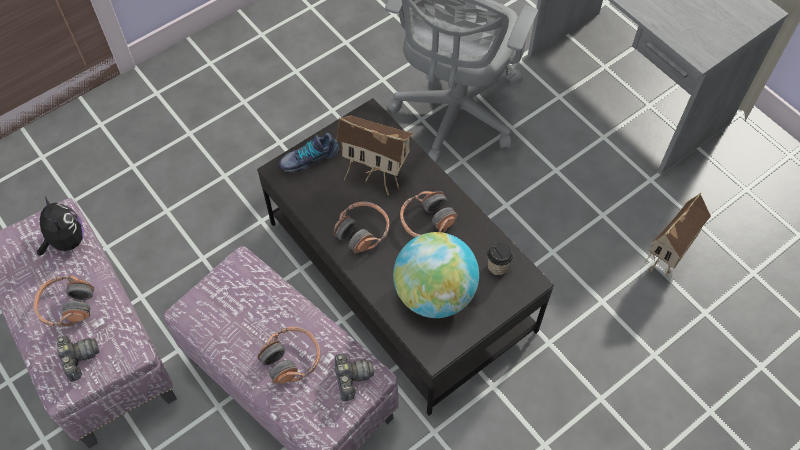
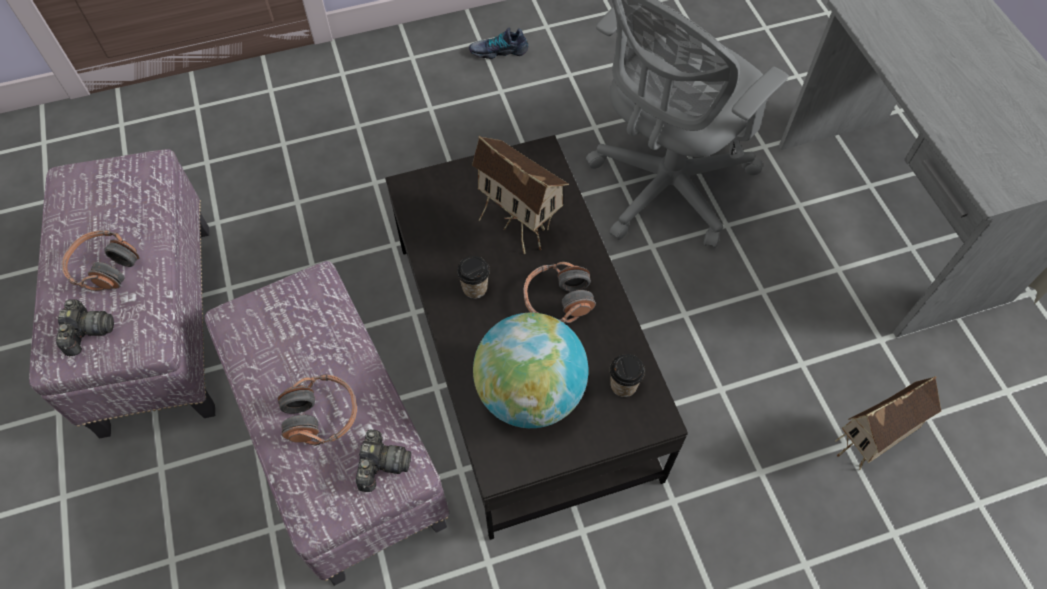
camera: 20 degrees right, 0 degrees up
plush toy [37,197,84,256] -> none
shoe [279,133,339,173] -> shoe moved to [469,28,528,59]
headphones [334,202,389,253] -> cup [457,256,490,299]

